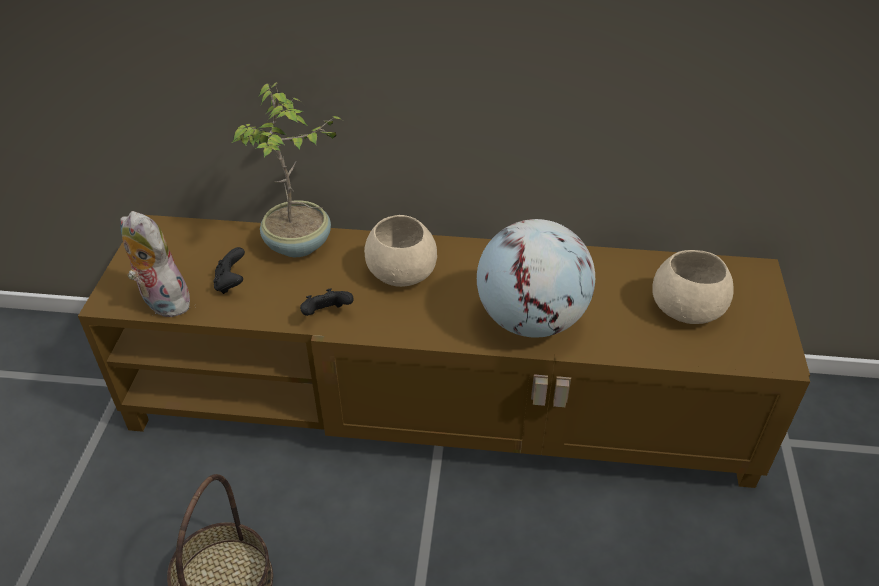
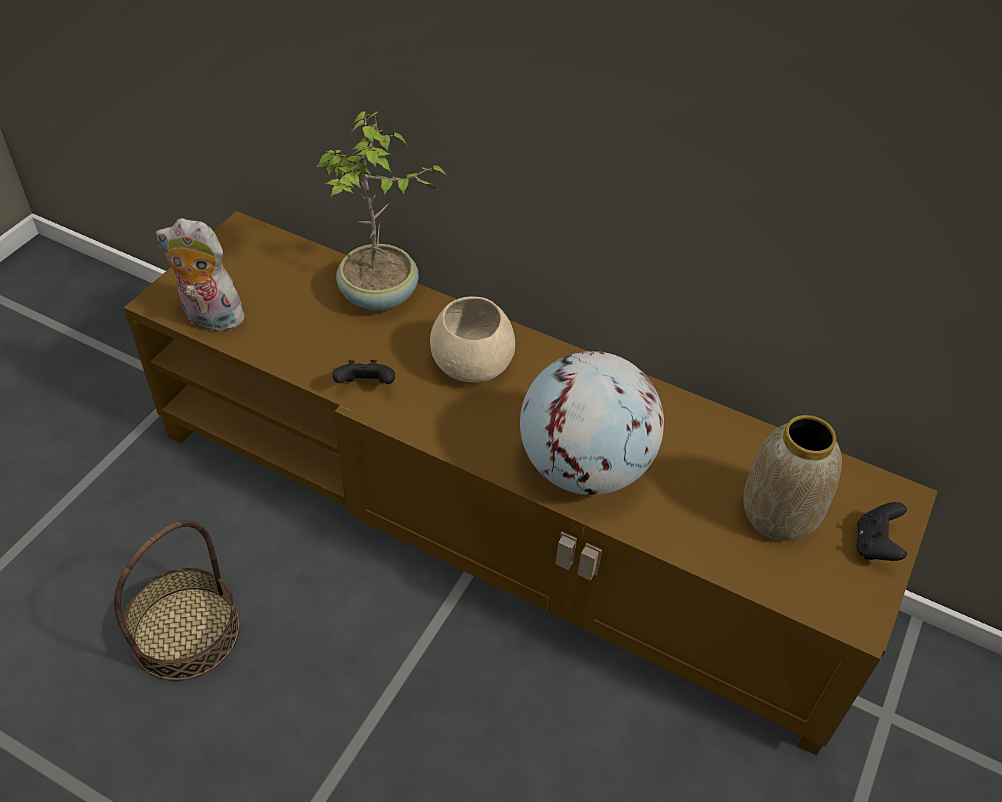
camera: 20 degrees right, 5 degrees up
plush toy [120,211,190,317] -> plush toy turned 45 degrees counterclockwise [156,218,247,331]
black game controller [213,247,245,294] -> black game controller moved to [856,502,907,561]
beige bowl [652,250,734,324] -> vase [743,415,842,541]

